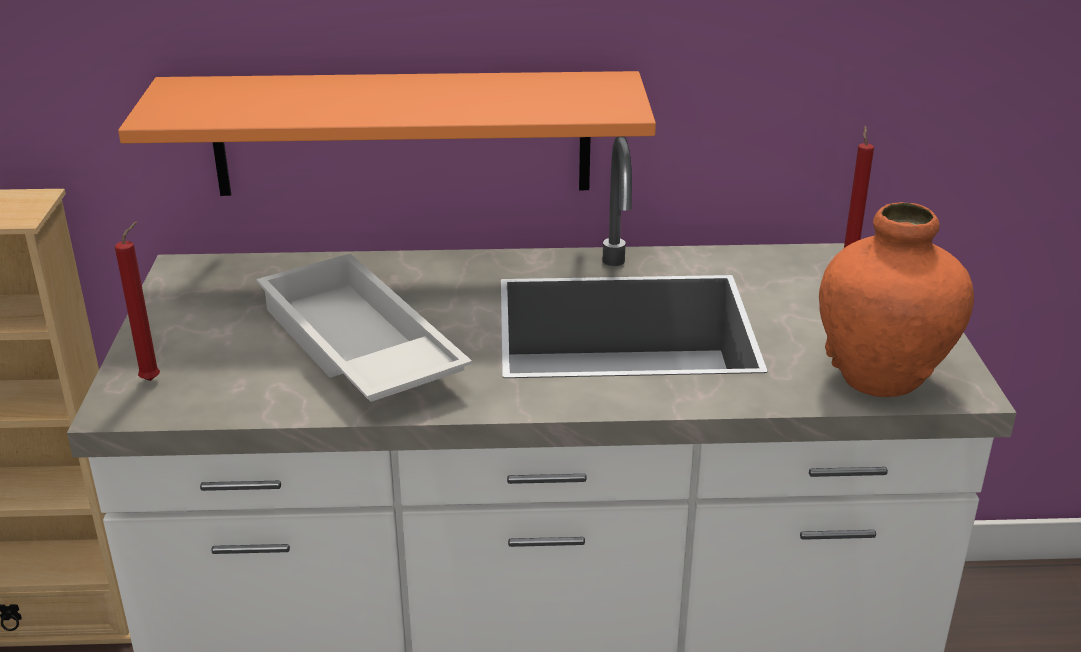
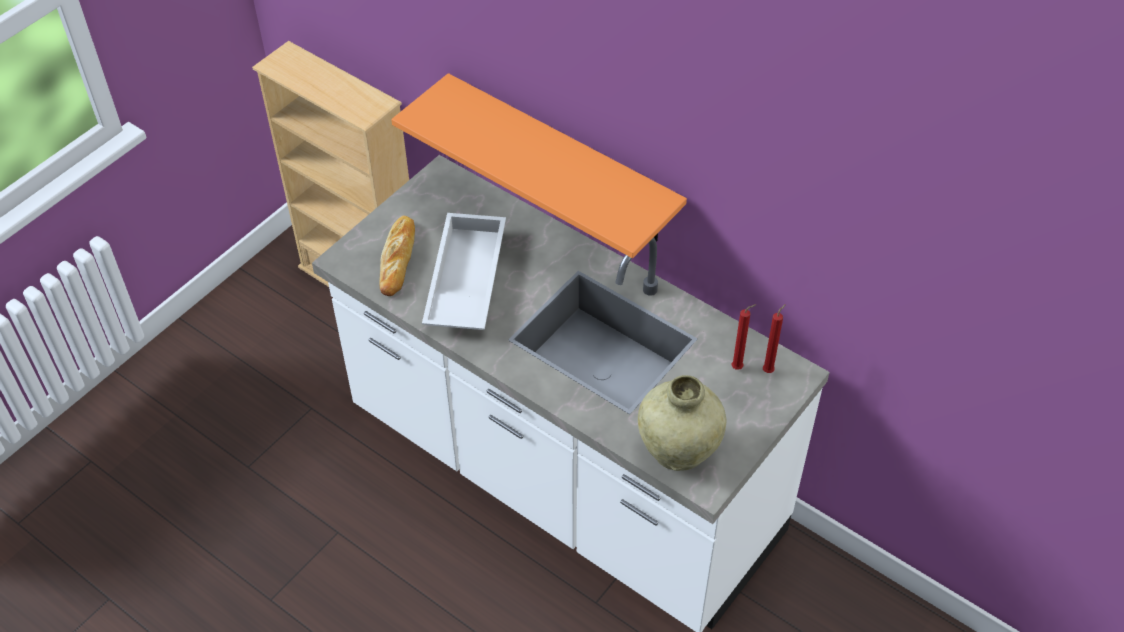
camera: 40 degrees right, 20 degrees up
red candle [115,222,160,381] -> red candle moved to [732,304,757,370]
orange vase [819,202,974,397] -> beige vase [638,375,726,471]
none -> bread [379,216,415,296]

